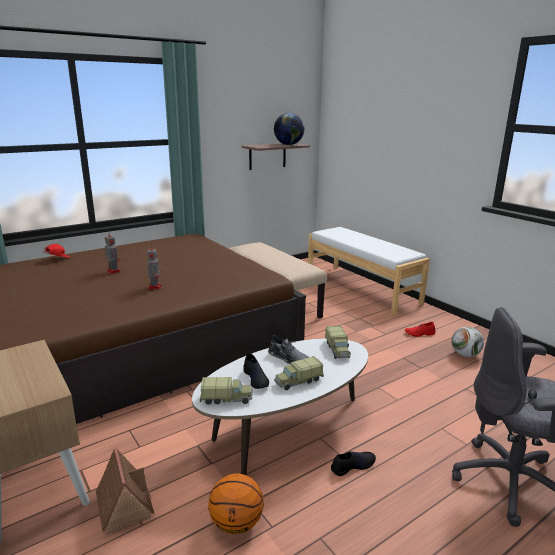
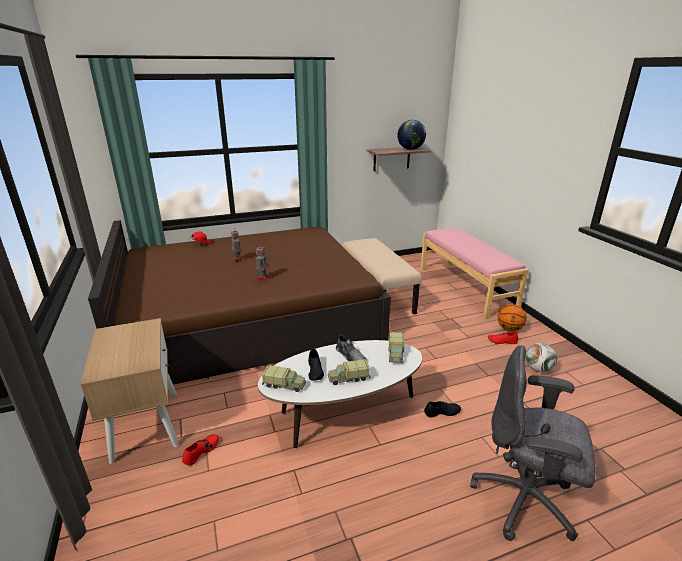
camera: 15 degrees right, 5 degrees up
toy house [96,446,154,533] -> red shoe [182,434,219,466]
basketball [208,473,264,534] -> basketball moved to [498,304,527,331]
white bench [308,227,430,315] -> pink bench [421,228,529,319]
black shoe [331,452,376,476] -> black shoe moved to [424,401,461,418]

